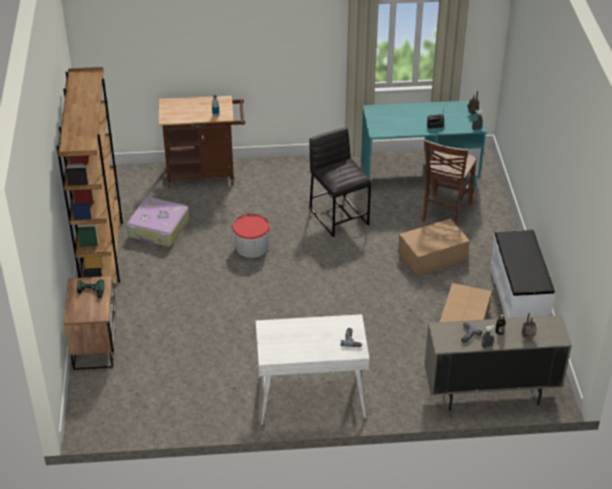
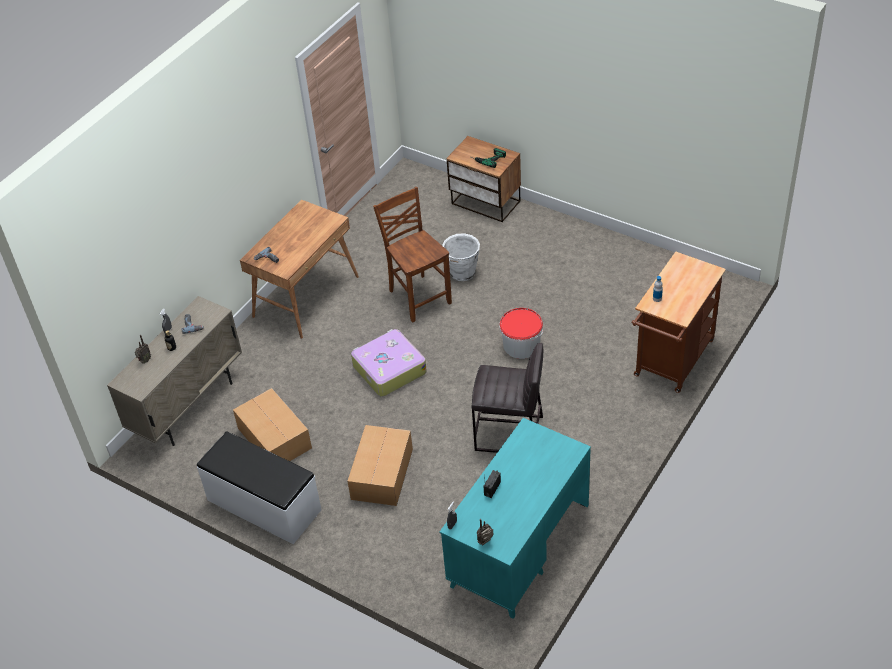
camera: 130 degrees right, 5 degrees up
brown bookcase [56,67,123,287] -> none
suitcase [127,197,189,247] -> suitcase moved to [351,329,427,397]
white desk [256,314,370,424] -> brown desk [240,199,359,339]
brown chair [422,140,477,225] -> brown chair moved to [373,187,452,322]
none -> white bucket [442,233,480,281]

